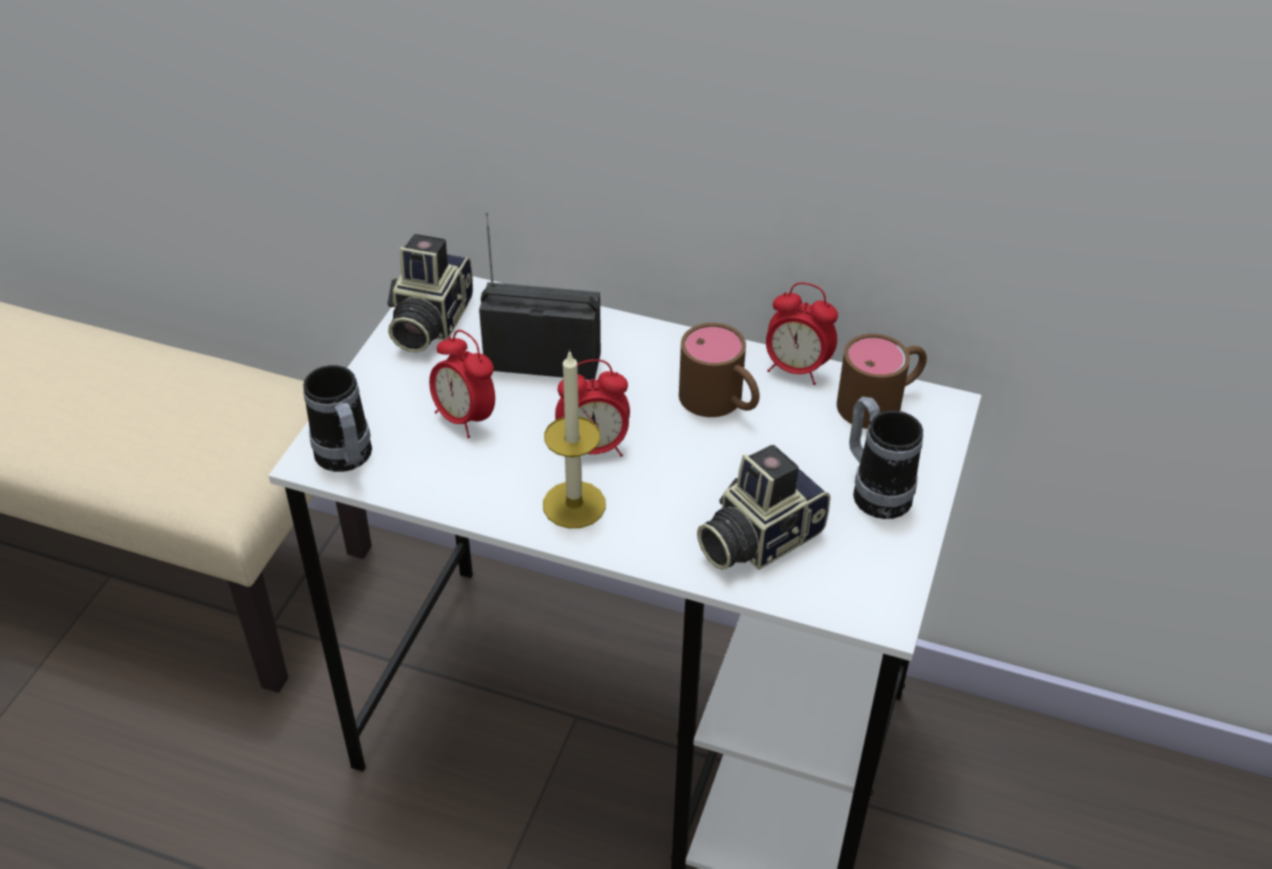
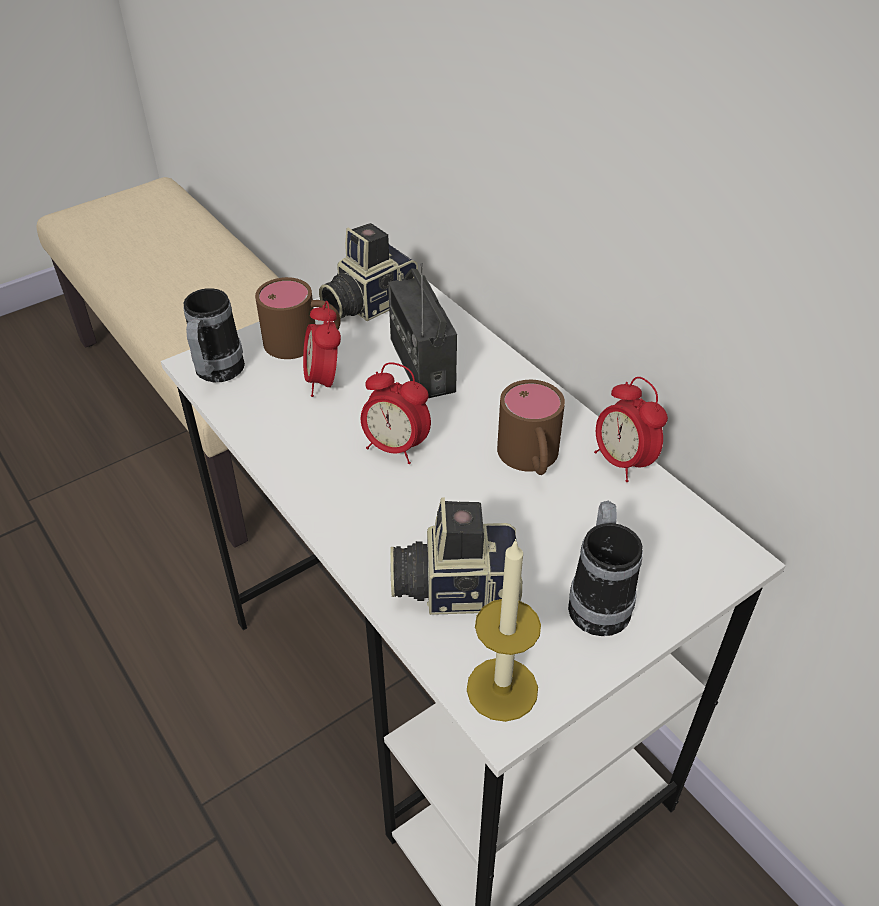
camera: 35 degrees right, 0 degrees up
radio [479,212,601,380] -> radio turned 150 degrees counterclockwise [388,263,457,398]
candle [543,350,606,528] -> candle moved to [467,539,541,722]
brown mug [837,334,927,429] -> brown mug moved to [255,277,341,359]

